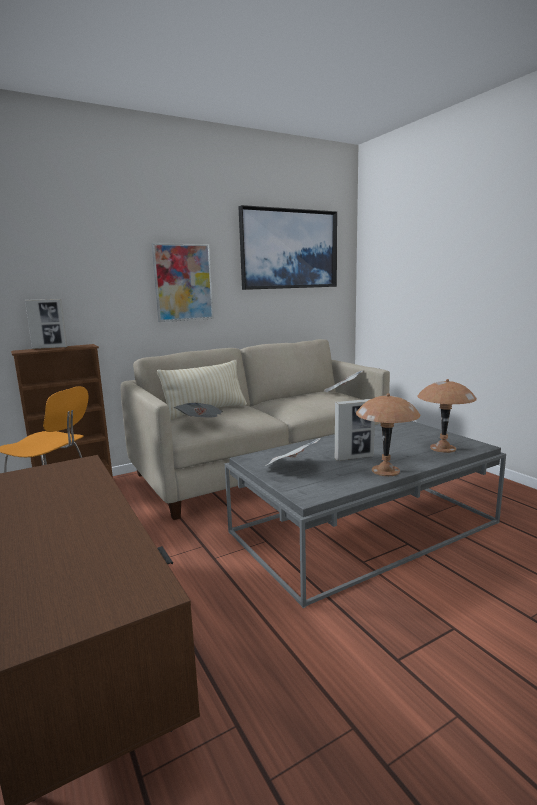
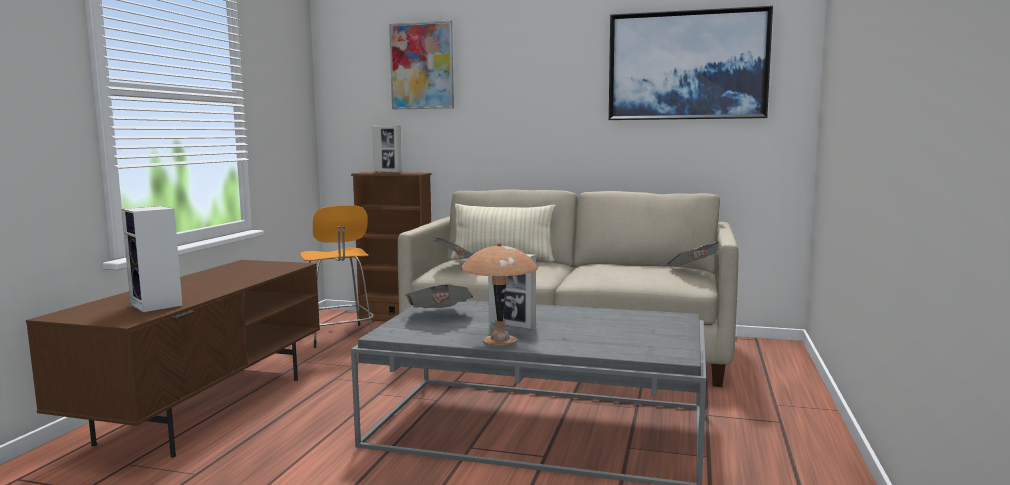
camera: 45 degrees right, 5 degrees down
picture [152,243,214,322] -> picture moved to [389,21,454,110]
brown table lamp [417,379,477,453] -> none
none -> speaker [121,206,183,312]

